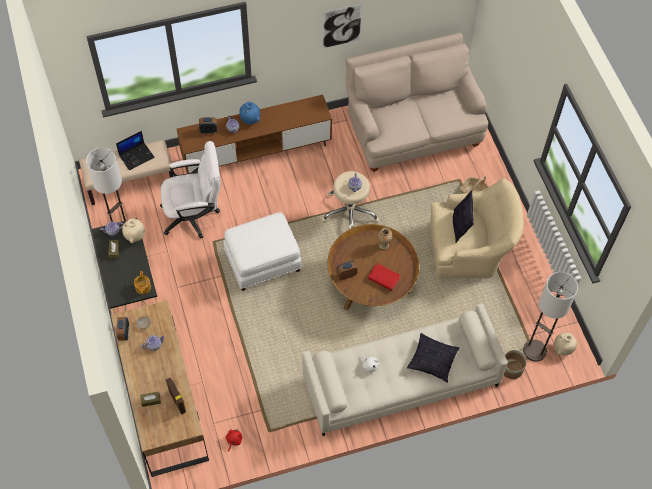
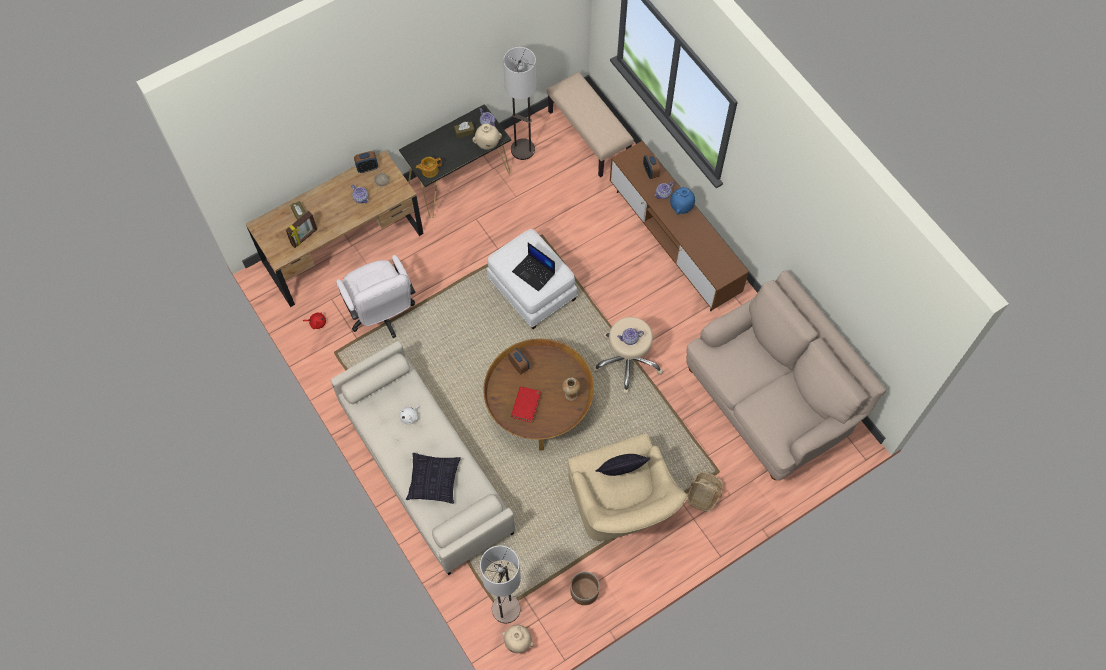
camera: 75 degrees right, 5 degrees up
laptop [116,131,155,170] -> laptop moved to [512,243,555,291]
white office chair [160,141,221,239] -> white office chair moved to [336,255,415,338]
picture [322,3,363,49] -> none
planter [504,350,527,379] -> planter moved to [570,572,599,605]

